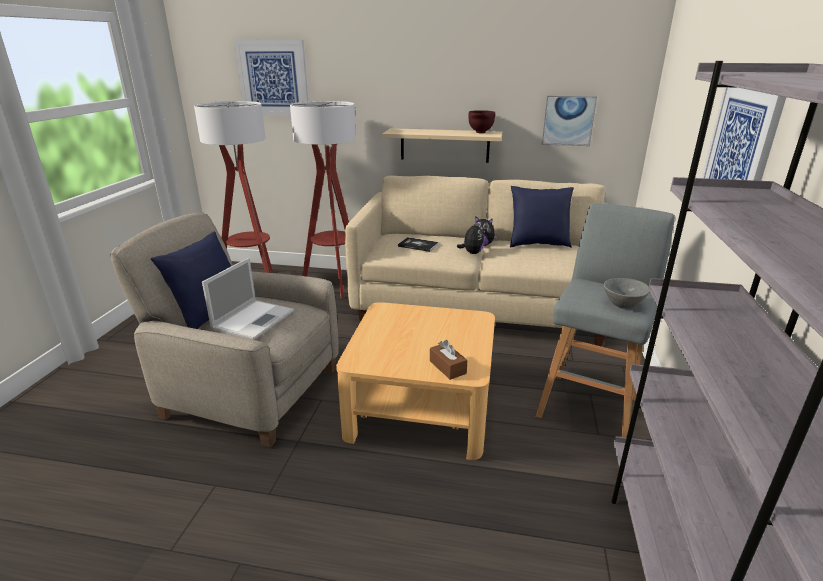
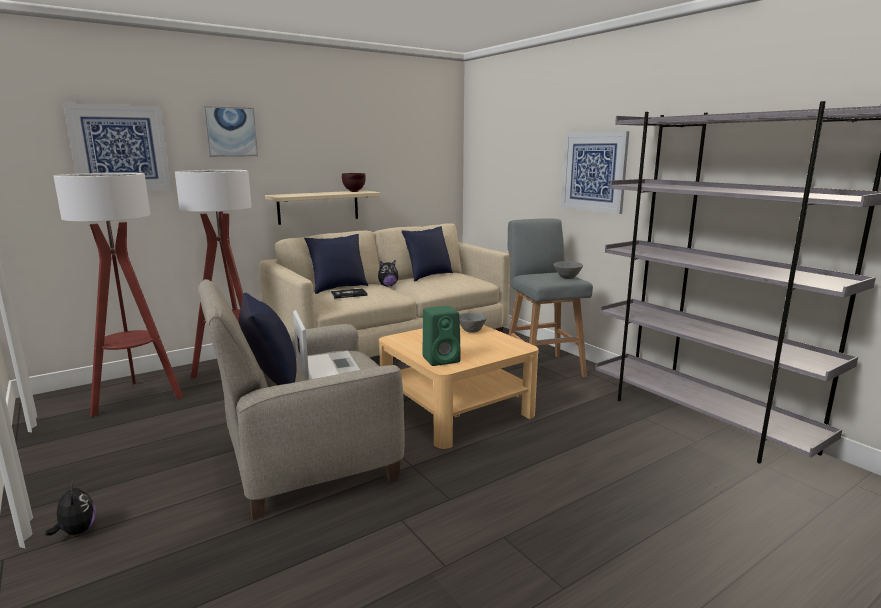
camera: 45 degrees left, 10 degrees down
brown tissue box [430,340,468,380] -> none
plush toy [457,222,485,254] -> plush toy moved to [45,482,96,536]
picture [542,95,597,146] -> picture moved to [204,106,258,157]
none -> blue pillow [304,234,368,294]
none -> green speaker [422,306,461,366]
none -> grey bowl [459,313,487,333]

